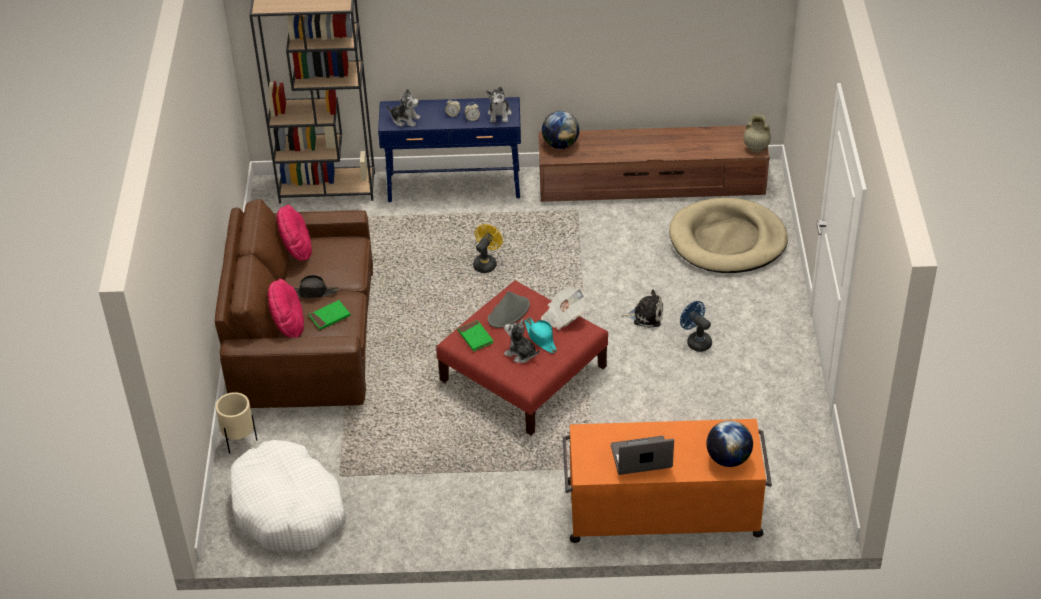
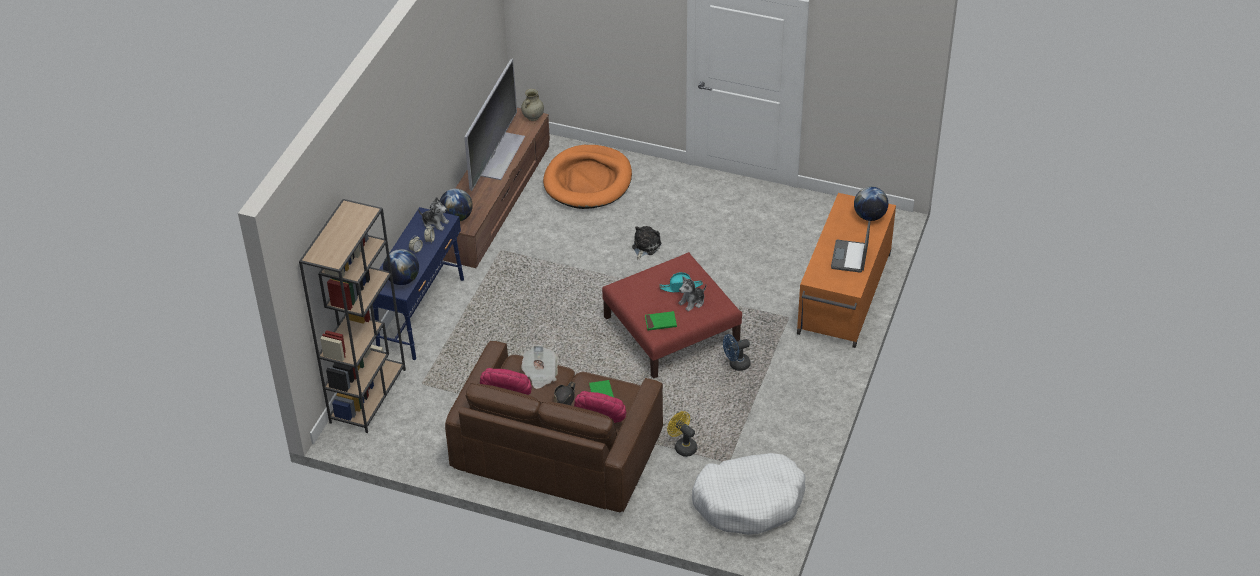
camera: 70 degrees left, 0 degrees up
beige planter [215,392,257,454] -> none
plush toy [386,89,421,127] -> globe [383,249,419,285]
yellow fan [473,224,503,273] -> yellow fan moved to [667,411,697,457]
grey hat [488,291,530,328] -> none
newspaper [541,287,586,330] -> newspaper moved to [521,345,558,389]
beige dog bed [669,197,788,273] -> orange dog bed [543,145,632,209]
blue fan [680,301,712,352] -> blue fan moved to [723,334,751,371]
none -> television [464,59,525,191]

